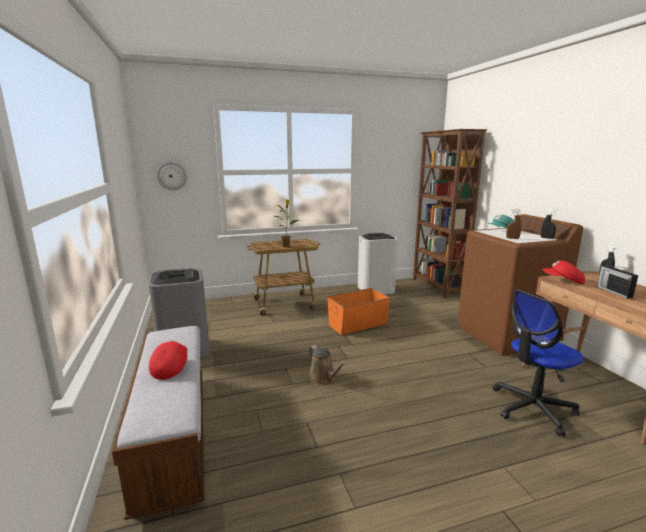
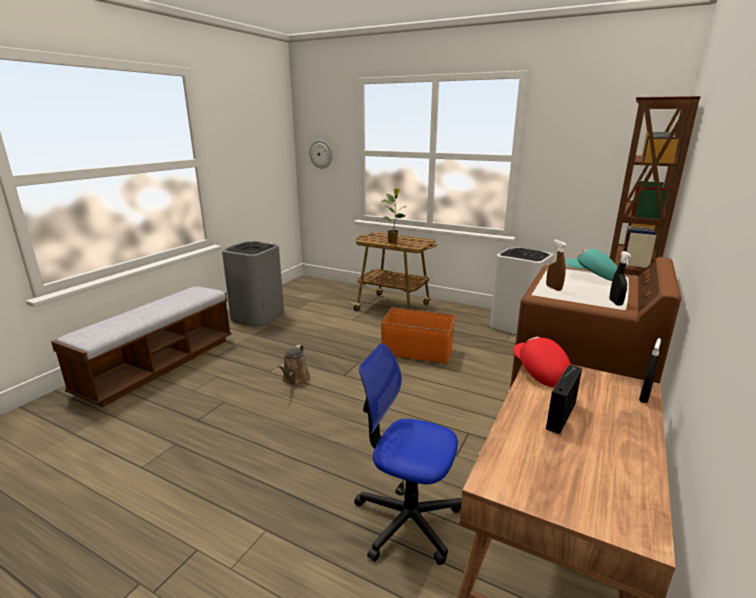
camera: 45 degrees right, 5 degrees up
red cap [149,341,188,380] -> none

